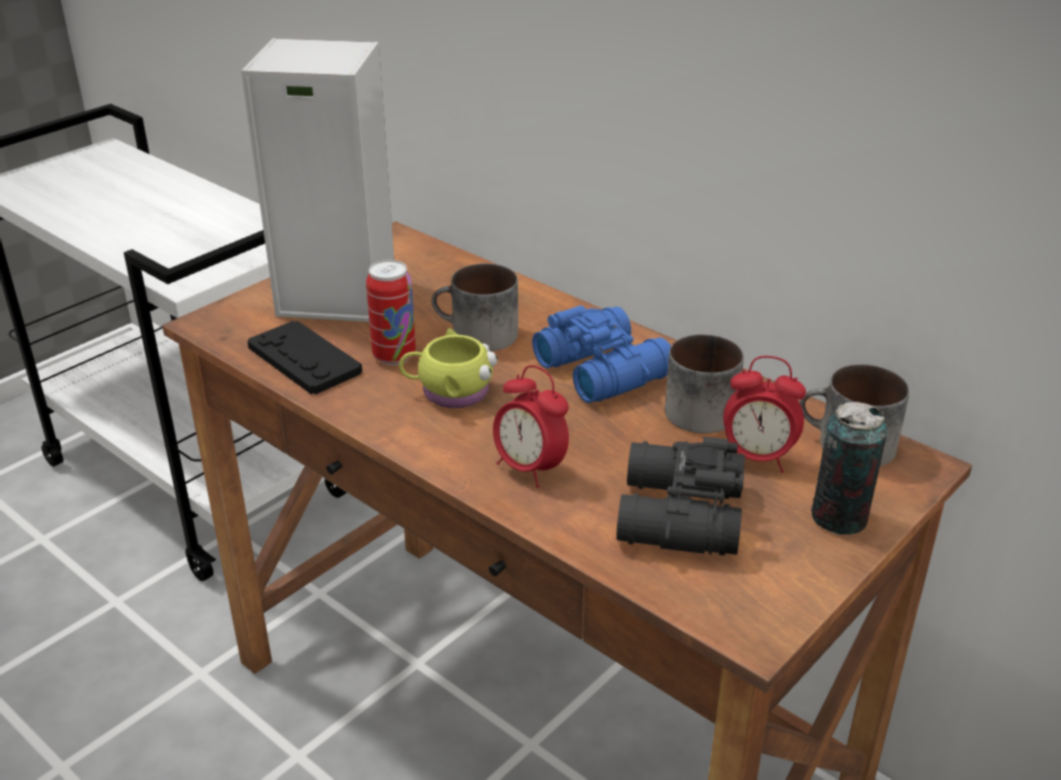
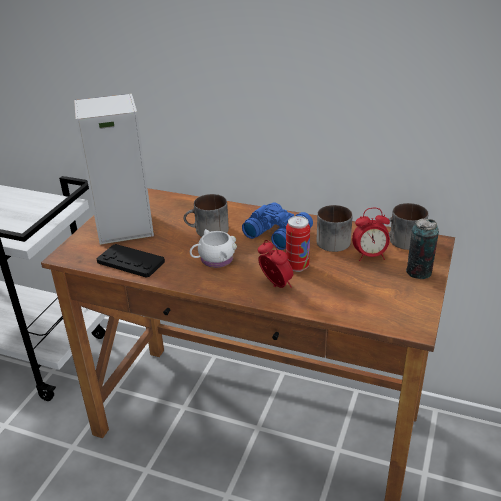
camera: 20 degrees left, 0 degrees up
can [366,260,416,365] -> can moved to [286,216,310,272]
yellow mug [399,328,498,408] -> white mug [190,229,237,268]
alarm clock [493,365,569,488] -> alarm clock turned 150 degrees counterclockwise [258,240,293,288]
black binoculars [617,437,745,555] -> none

